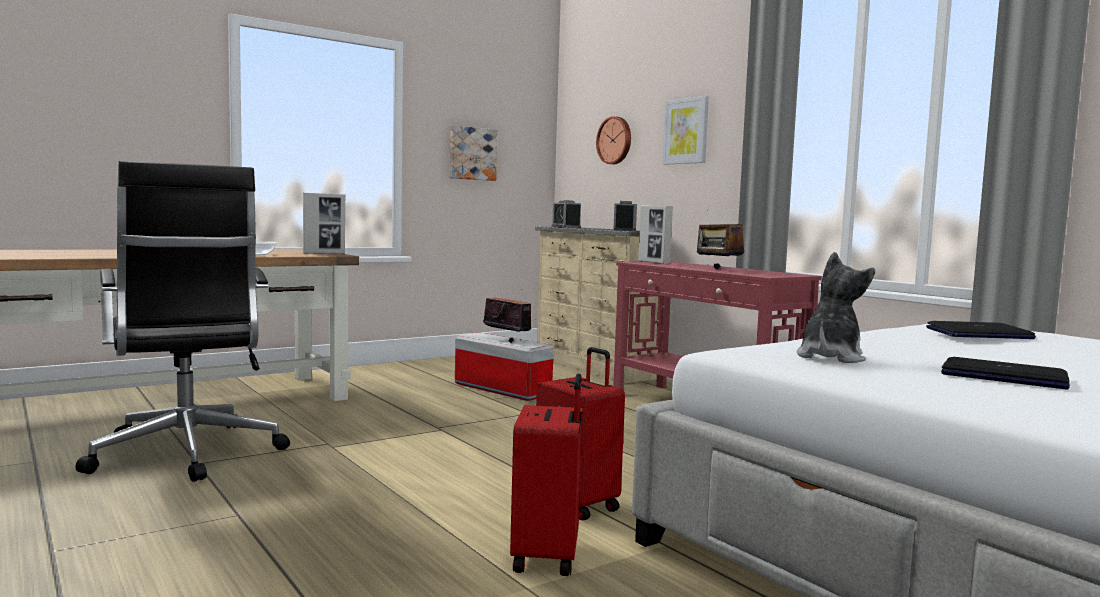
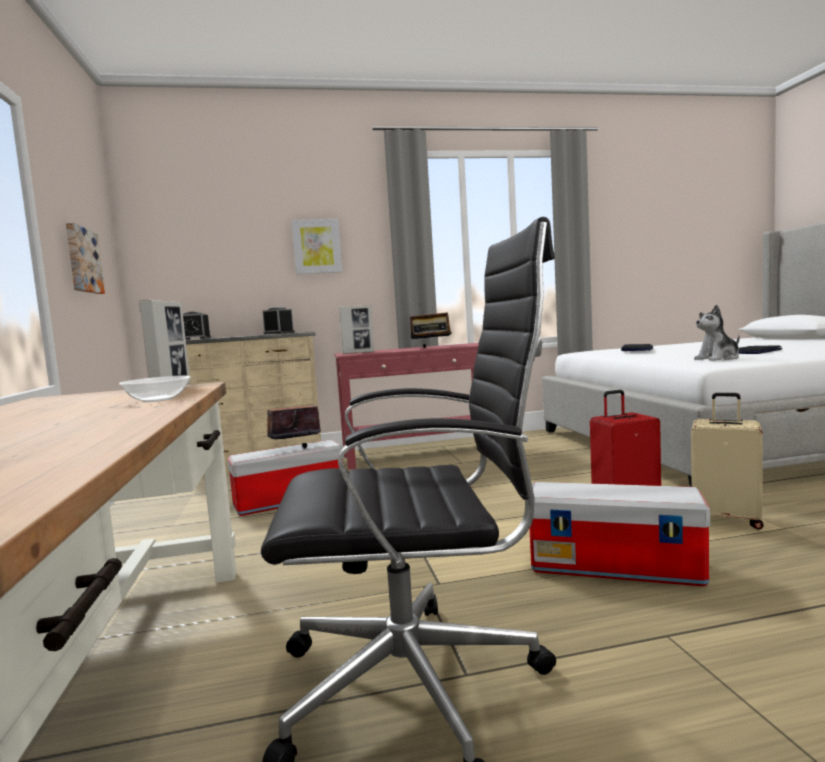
camera: 65 degrees left, 0 degrees up
red suitcase [510,374,583,576] -> beige suitcase [691,393,764,529]
wall clock [596,116,631,164] -> none
plush toy [796,252,875,363] -> plush toy turned 75 degrees counterclockwise [694,305,740,361]
none -> storage box [530,482,710,586]

